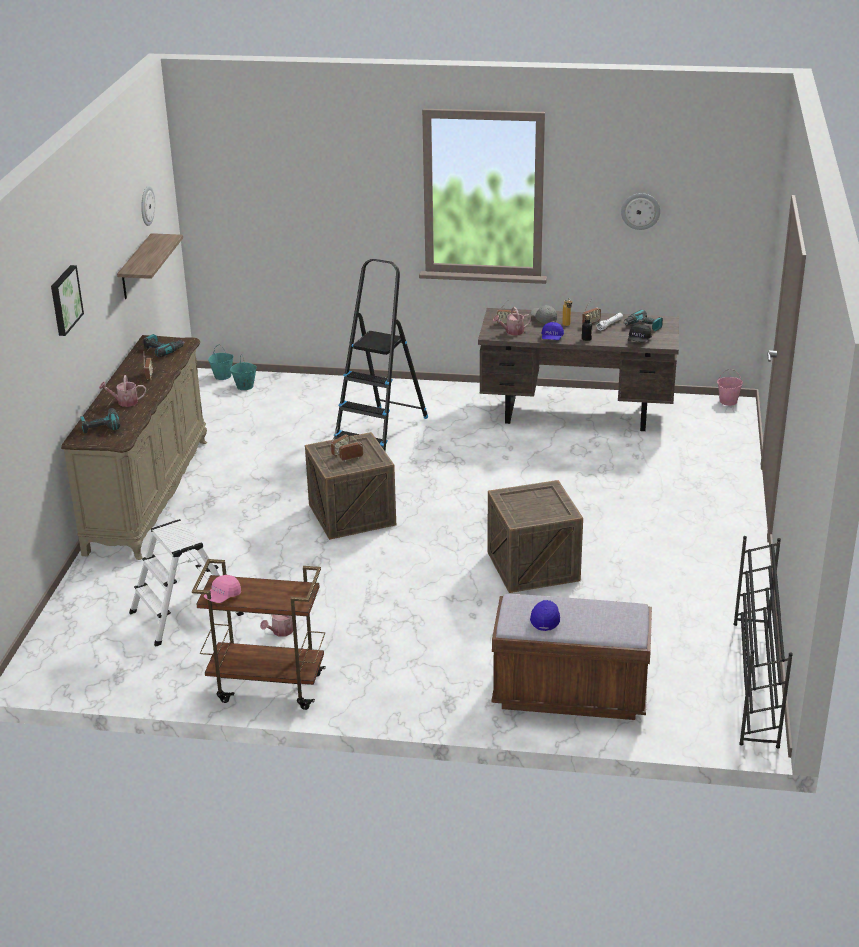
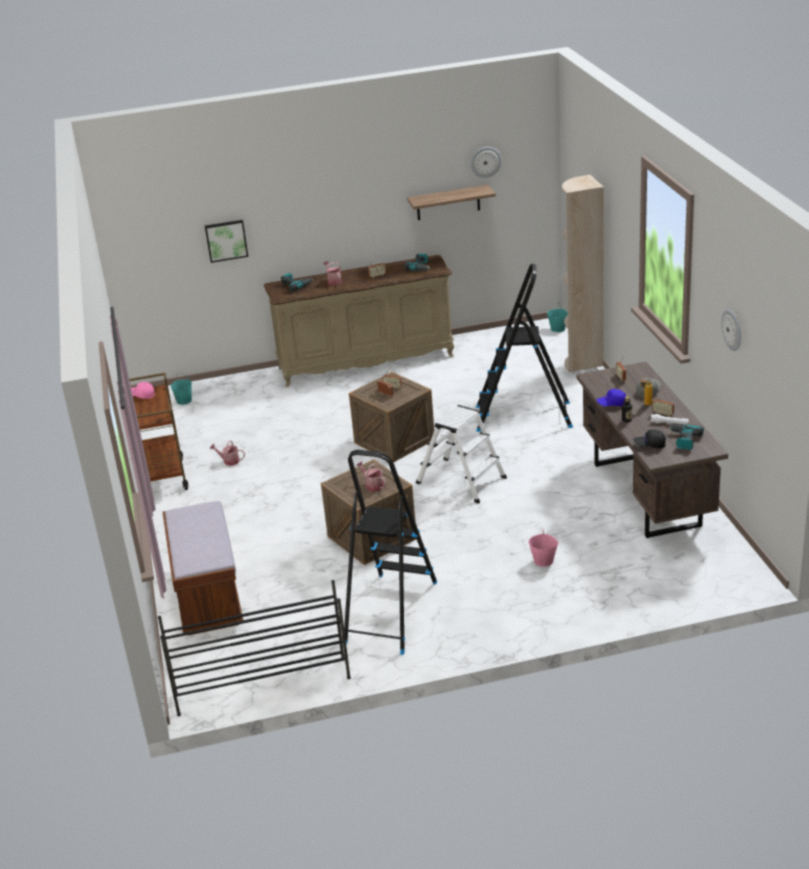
camera: 70 degrees right, 0 degrees up
picture [51,265,84,336] -> picture moved to [205,220,248,263]
white step ladder [129,519,244,646] -> white step ladder moved to [416,405,507,504]
turquoise bucket [230,355,257,390] -> turquoise bucket moved to [171,373,192,405]
watering can [493,307,531,335] -> watering can moved to [356,461,386,492]
blue cap [530,600,560,631] -> none
pink bucket [717,369,743,406] -> pink bucket moved to [528,530,559,567]
none -> black step ladder [344,450,437,655]
none -> beige bookcase [562,175,604,374]

